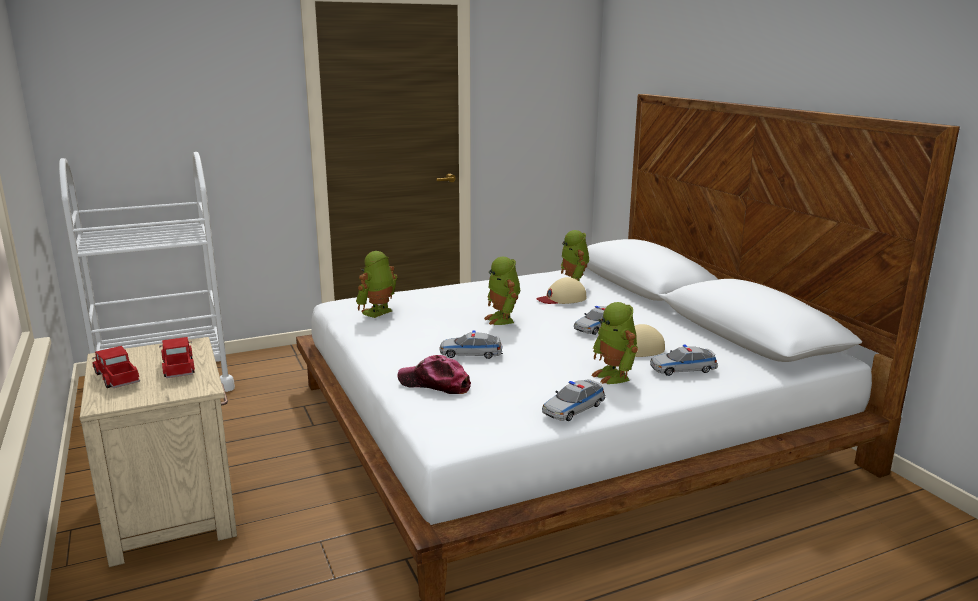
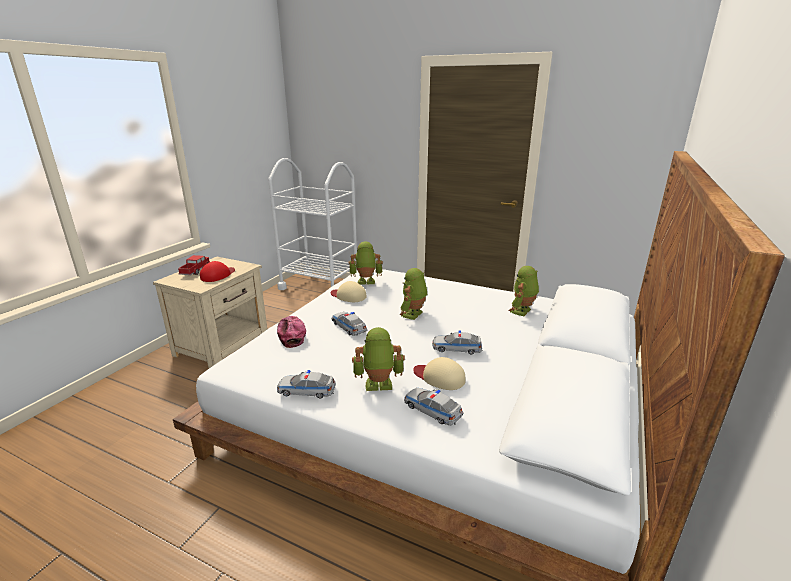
camera: 50 degrees right, 5 degrees up
toy truck [159,337,195,378] -> red cap [200,261,235,282]
beige cap [536,277,586,304] -> beige cap moved to [331,281,366,302]
toy robot [591,302,638,384] -> toy robot turned 60 degrees clockwise [352,327,405,391]

